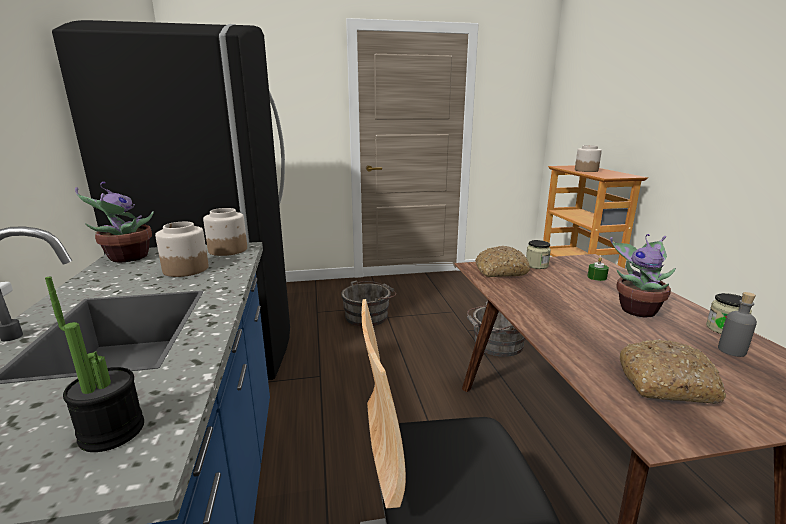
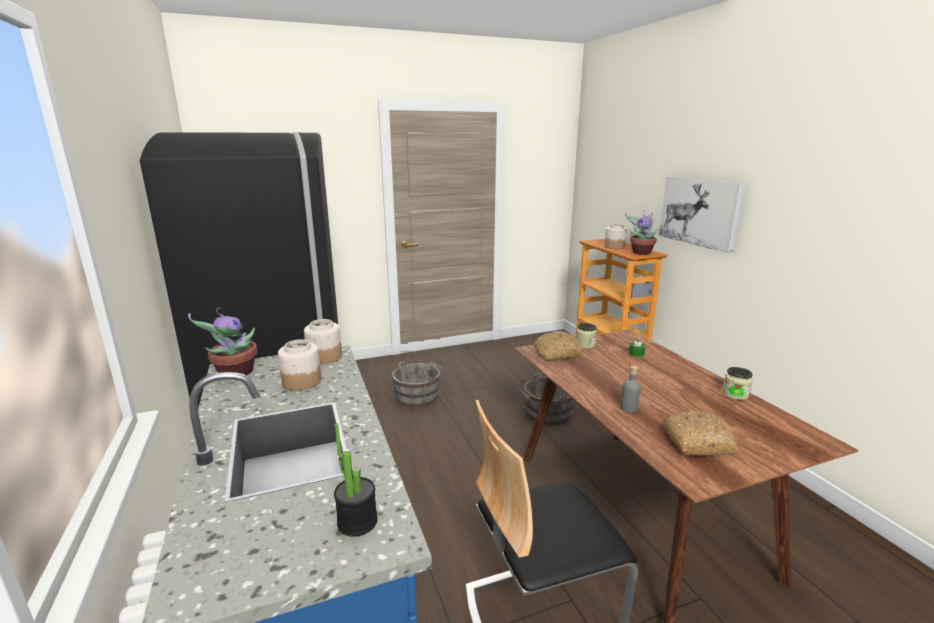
camera: 10 degrees left, 0 degrees up
potted plant [610,234,676,317] -> potted plant moved to [625,210,659,255]
grey bottle [718,292,757,357] -> grey bottle moved to [620,366,641,413]
none -> picture [659,176,745,253]

